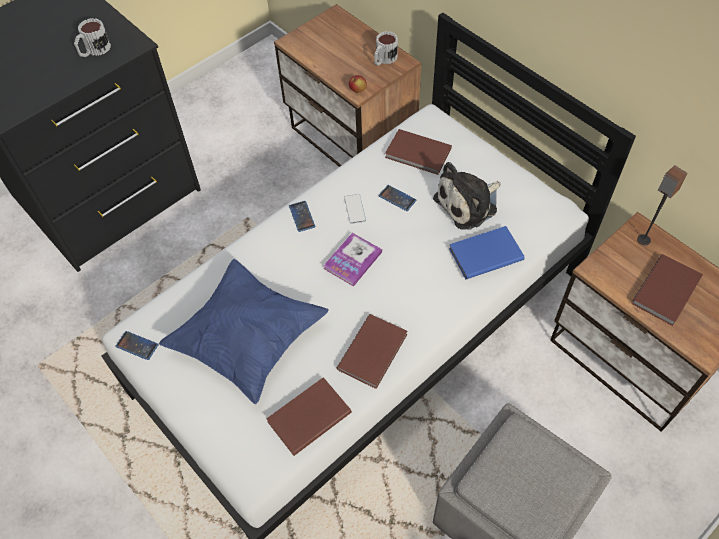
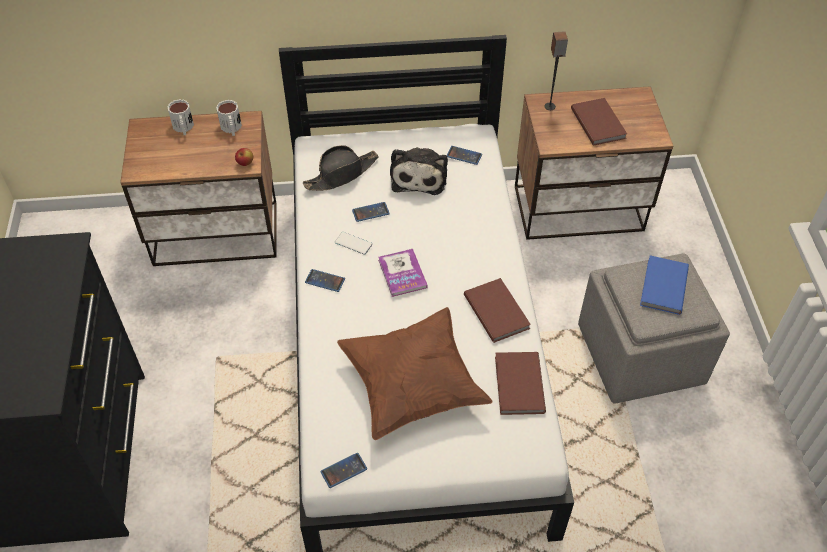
camera: 55 degrees left, 5 degrees down
mug [74,18,111,57] -> mug moved to [167,99,194,135]
blue pillow [159,259,329,404] -> brown pillow [337,307,493,440]
brown book [385,129,452,175] -> black hat [303,145,379,191]
blue book [449,226,525,279] -> blue book moved to [640,255,689,315]
none -> phone [446,146,482,165]

